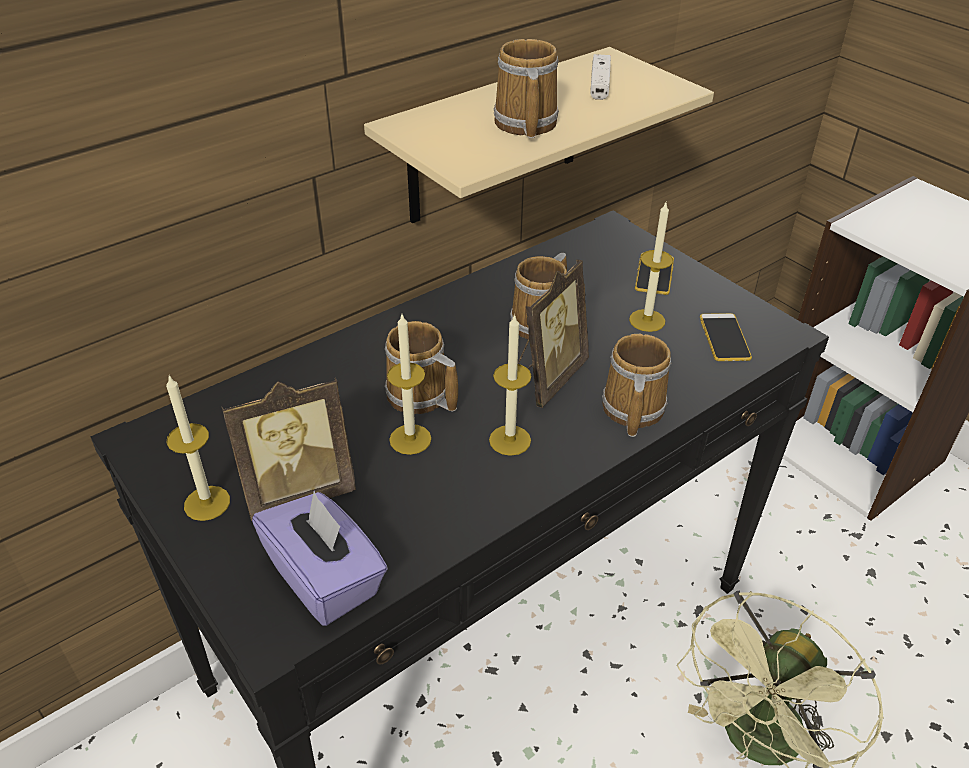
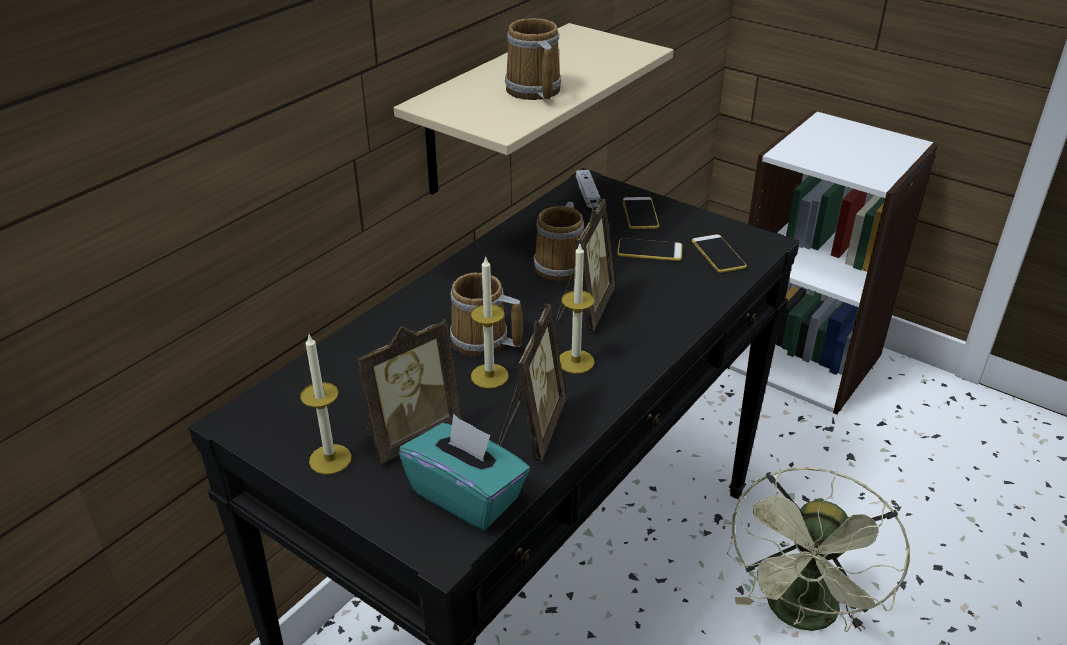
camera: 15 degrees left, 5 degrees down
purple tissue box [252,491,388,626] -> turquoise tissue box [399,414,530,530]
white game controller [590,54,611,100] -> white game controller moved to [576,170,600,208]
mug [602,334,671,437] -> none
candle [629,203,673,332] -> phone [617,238,683,261]
none -> picture frame [498,304,566,462]

